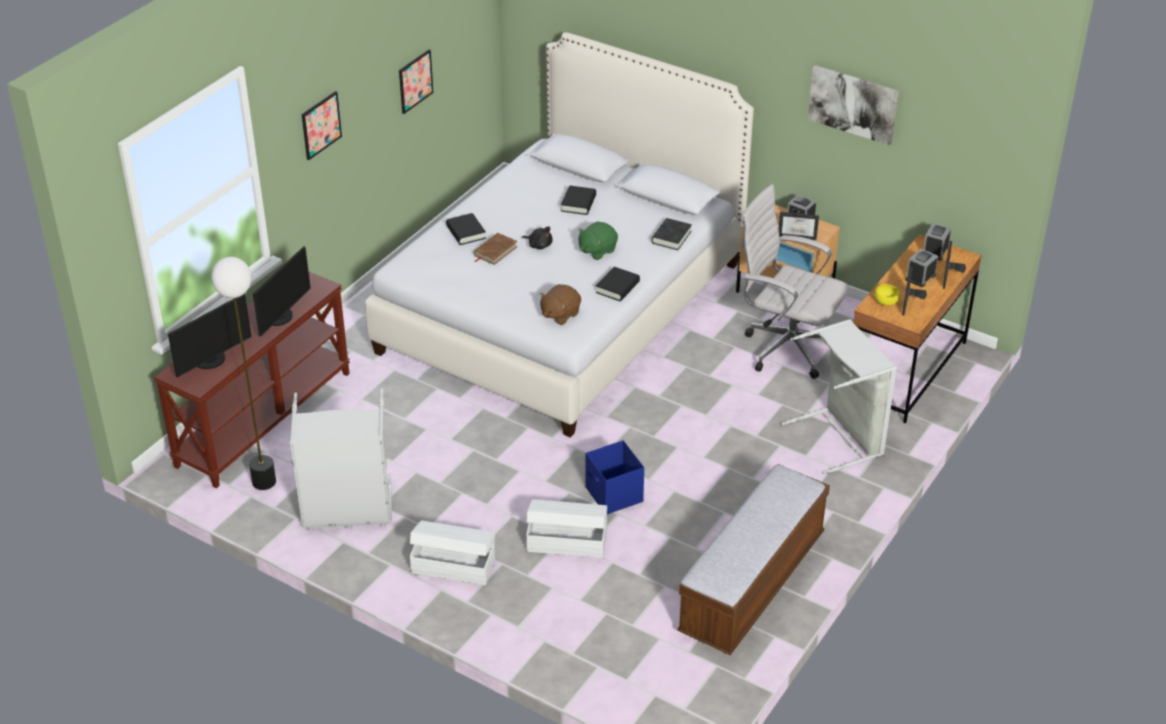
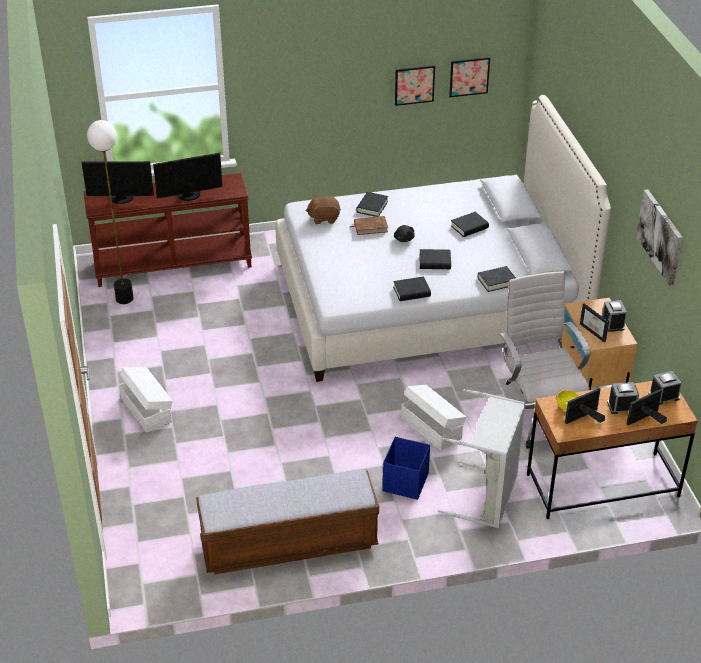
camera: 45 degrees right, 0 degrees up
grey laundry basket [290,388,392,530] -> none
picture [302,91,342,160] -> picture moved to [449,57,490,97]
white storage box [526,499,607,558] -> white storage box moved to [401,385,466,450]
brown plush toy [540,284,581,325] -> brown plush toy moved to [305,195,341,224]
green plush toy [578,222,618,260] -> black book [419,249,451,269]
blue storage box [585,440,644,514] -> blue storage box moved to [383,437,430,500]

